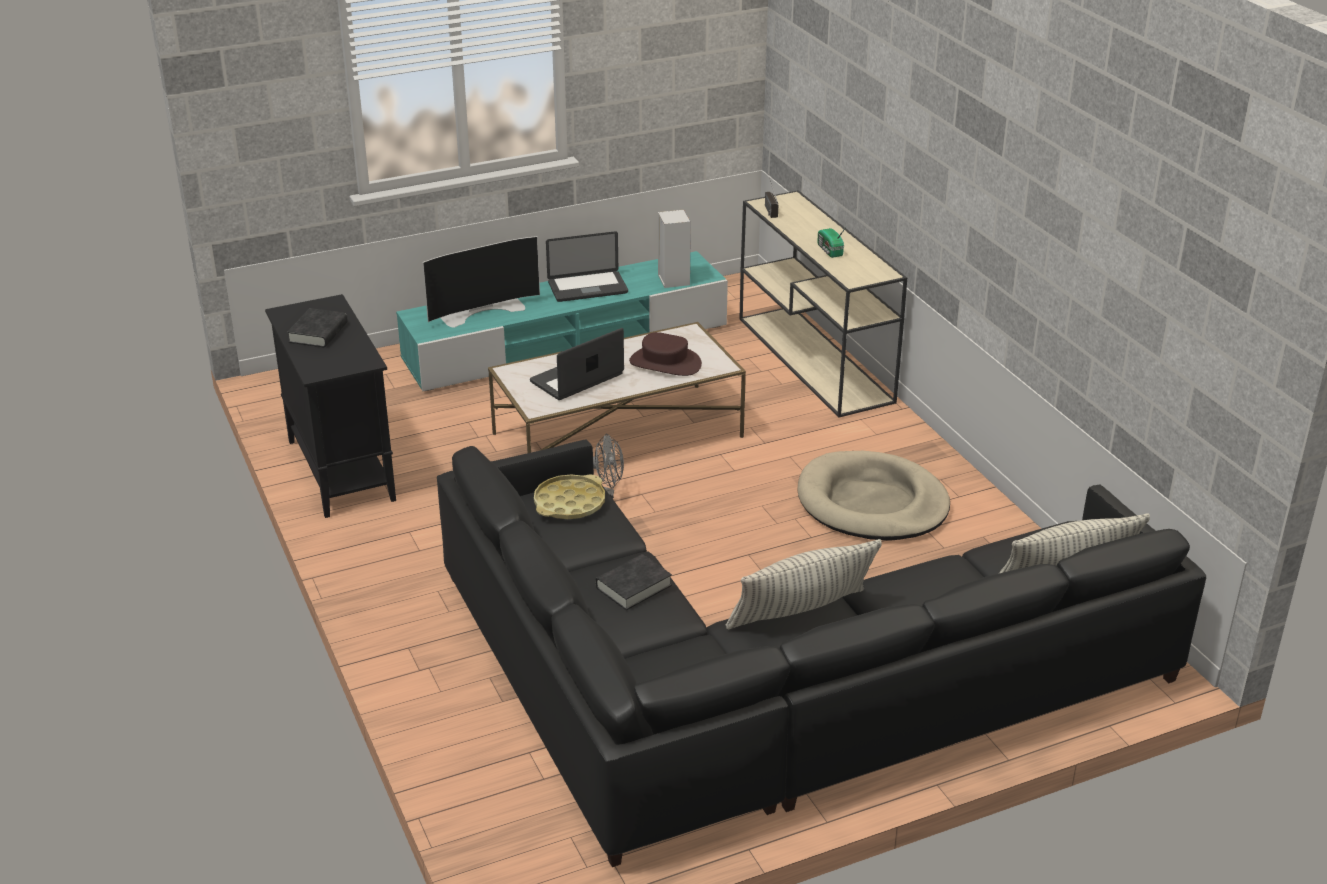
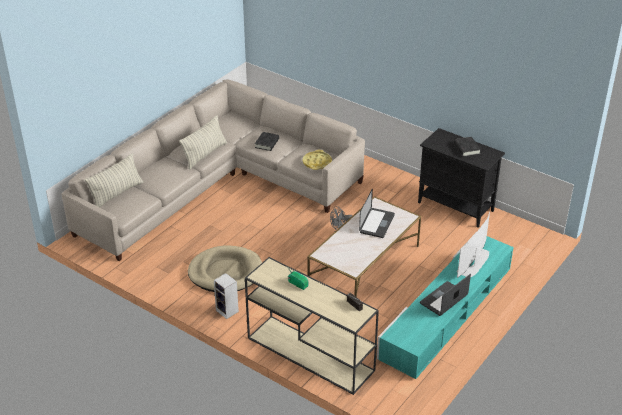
camera: 150 degrees right, 5 degrees up
black sofa [437,439,1206,867] -> beige sofa [61,79,365,261]
brown hat [629,332,702,376] -> none
speaker [658,210,691,288] -> speaker moved to [214,273,239,319]

